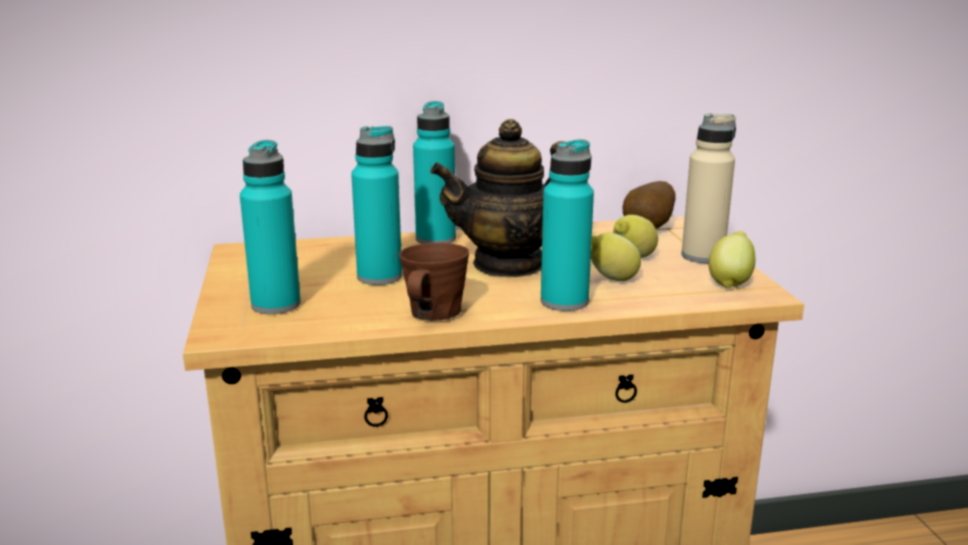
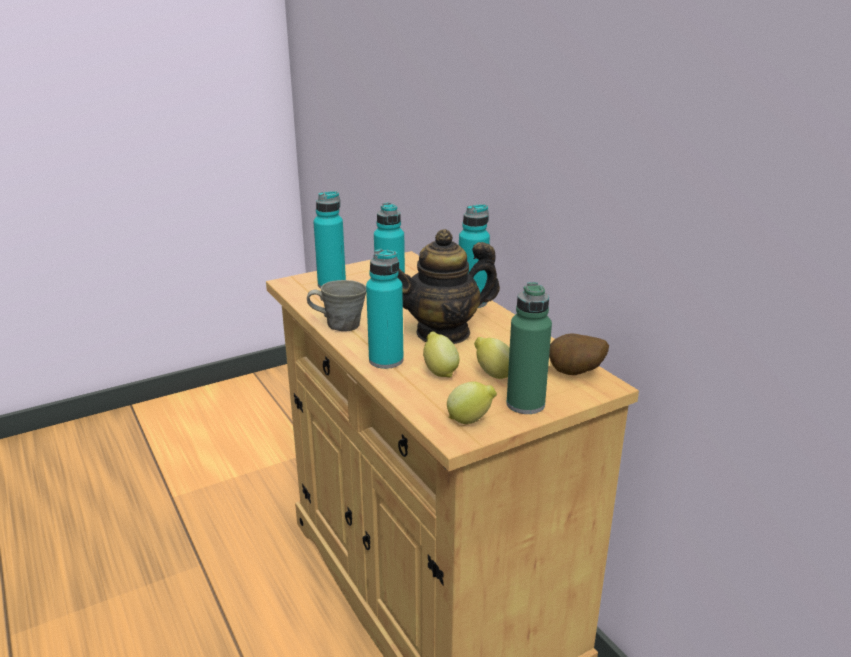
camera: 70 degrees right, 5 degrees up
brown mug [399,243,469,321] -> grey mug [307,280,366,331]
teapot [430,119,565,277] -> teapot turned 75 degrees counterclockwise [397,229,500,344]
beige bottle [681,114,736,263] -> green bottle [507,282,552,414]

